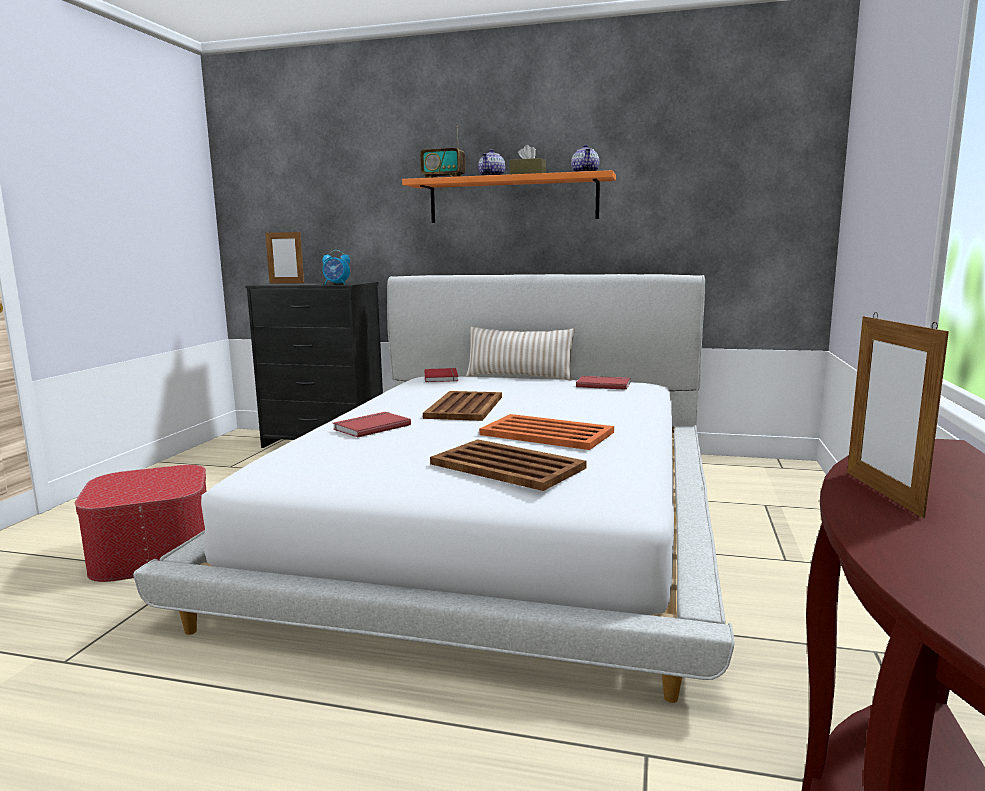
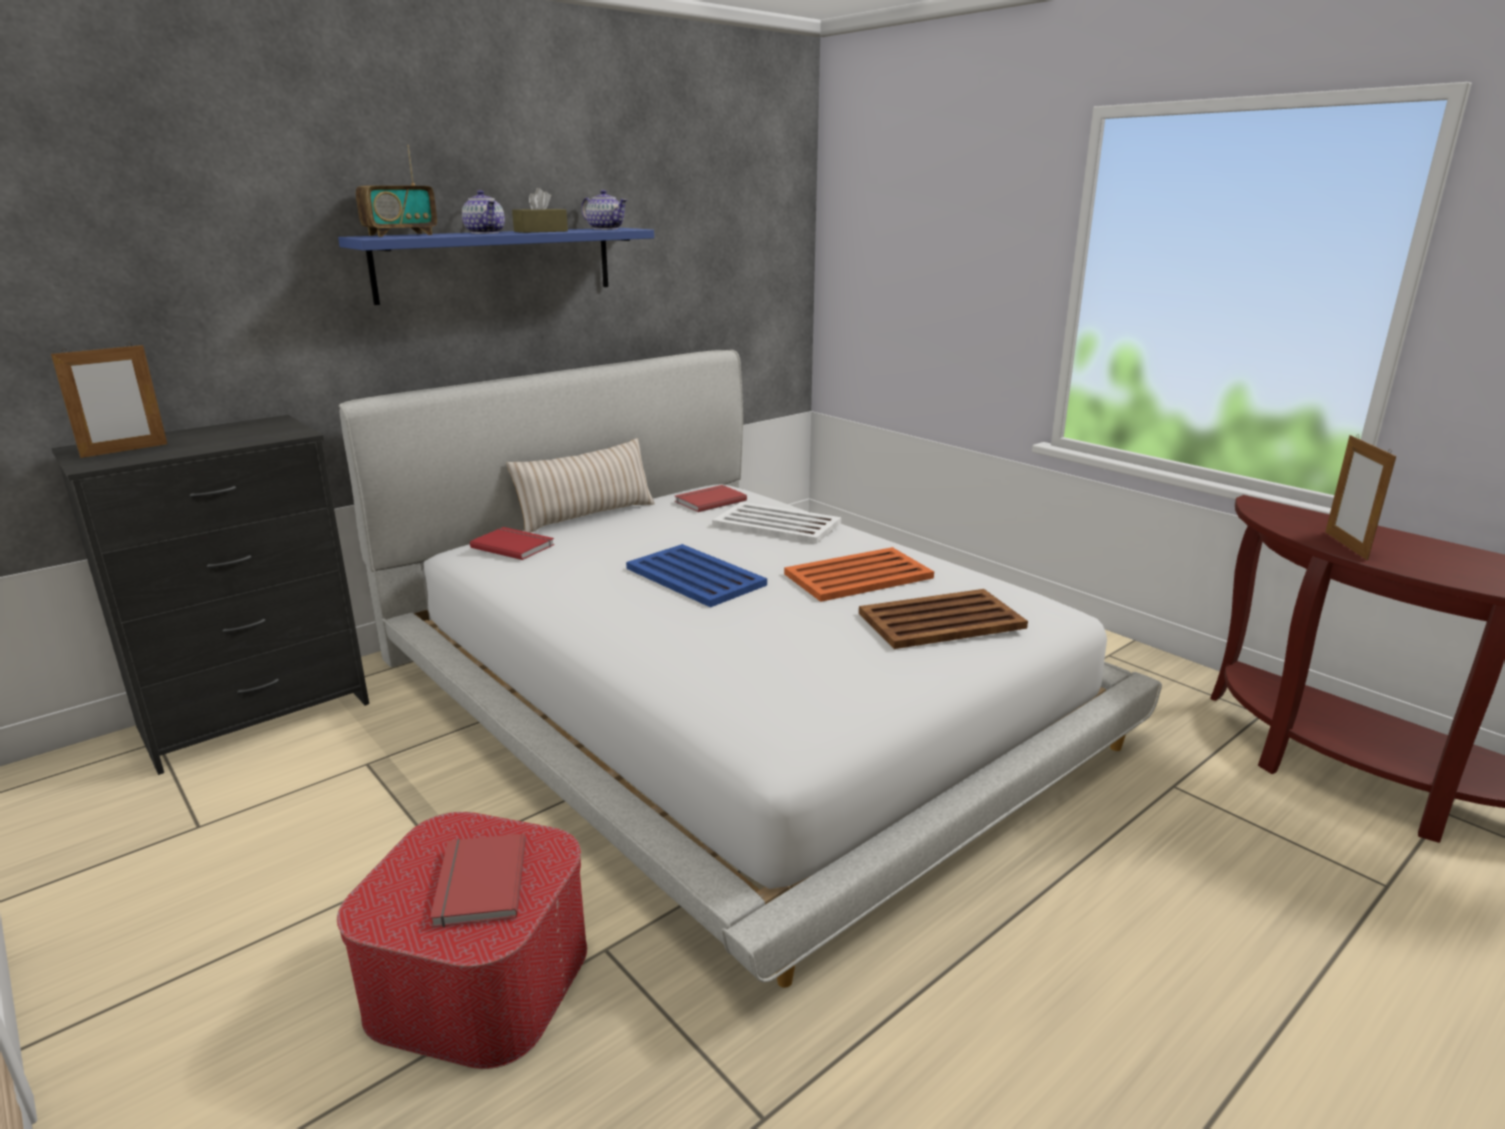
camera: 55 degrees left, 10 degrees up
alarm clock [322,250,350,285] -> none
red book [333,412,411,438] -> red book moved to [430,833,526,927]
orange shelf [402,170,616,223] -> blue shelf [338,228,654,305]
brown tray [423,391,502,421] -> blue tray [626,544,767,608]
picture frame [847,312,949,518] -> picture frame turned 60 degrees clockwise [1325,435,1396,560]
none -> white tray [712,502,841,544]

